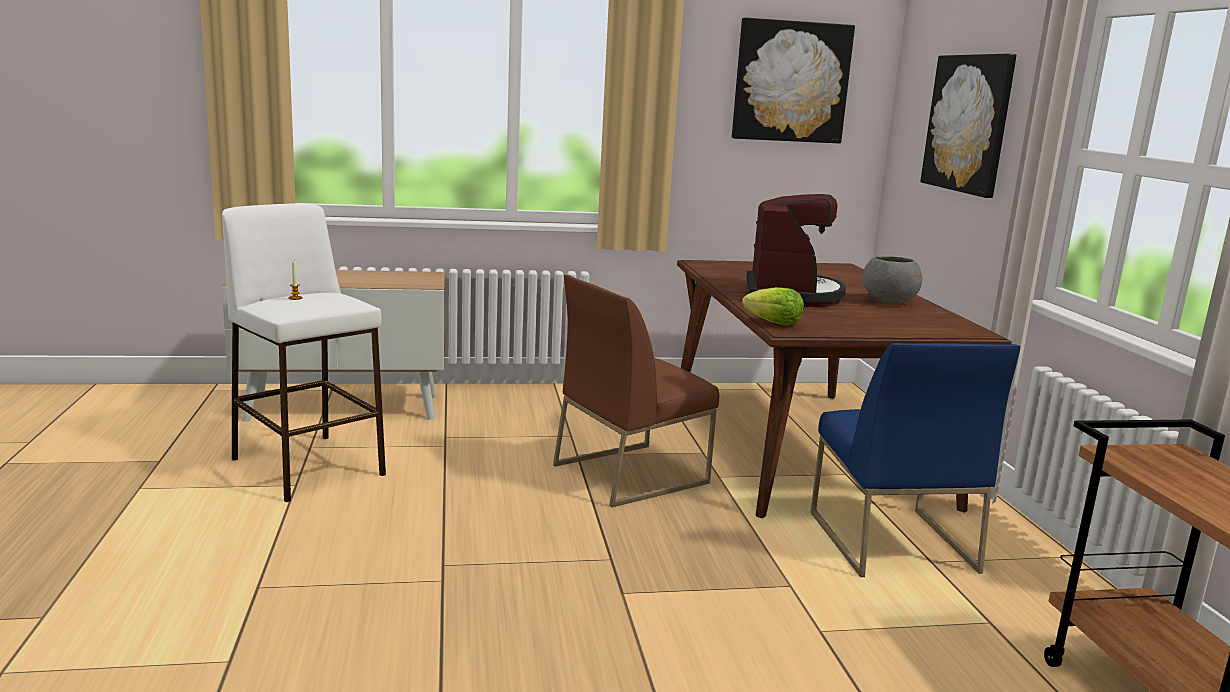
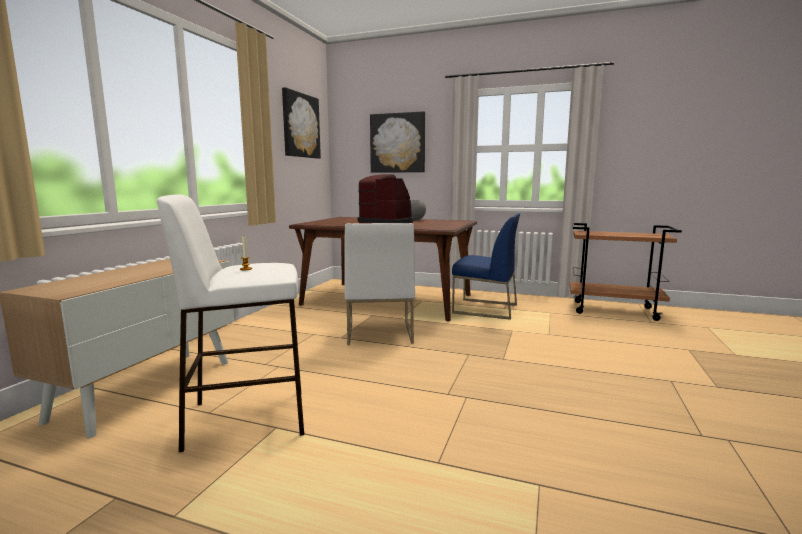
camera: 60 degrees left, 5 degrees down
brown chair [553,275,719,507] -> white chair [344,223,415,345]
lettuce [742,287,804,326] -> none

